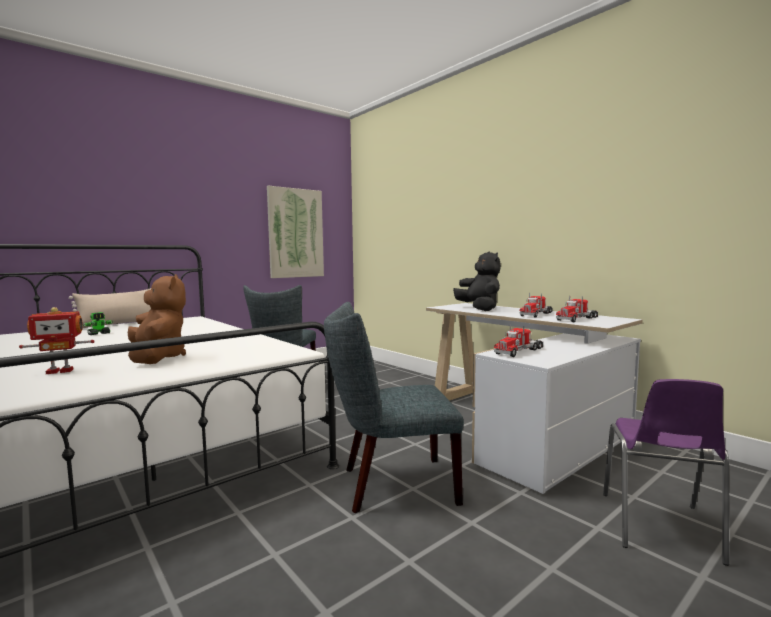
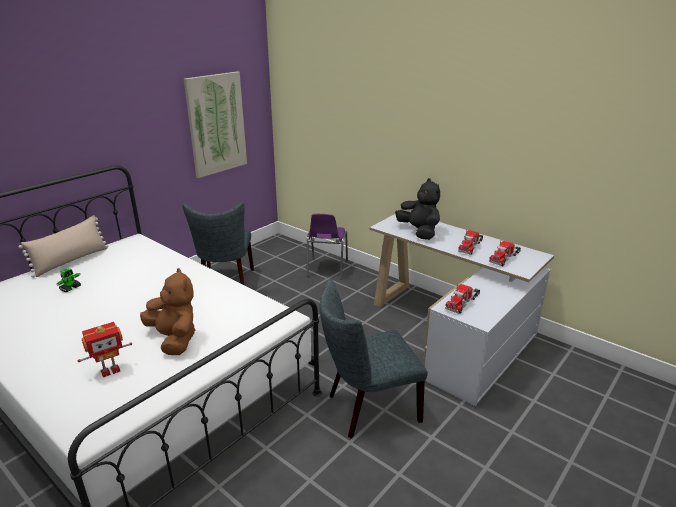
camera: 10 degrees left, 20 degrees up
purple chair [603,379,729,566] -> purple chair moved to [307,214,348,280]

